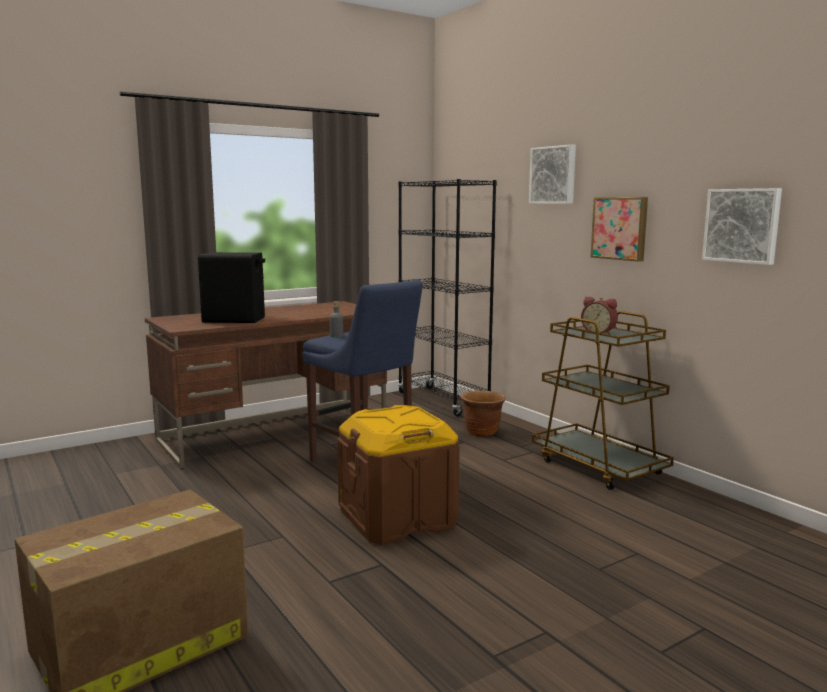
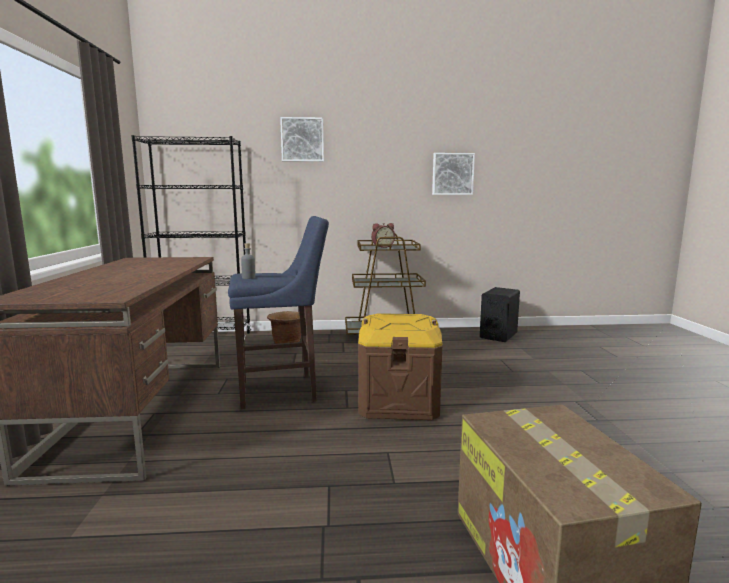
camera: 60 degrees left, 0 degrees up
black speaker [198,252,265,323] -> black speaker moved to [480,287,520,342]
picture [591,197,648,262] -> none

